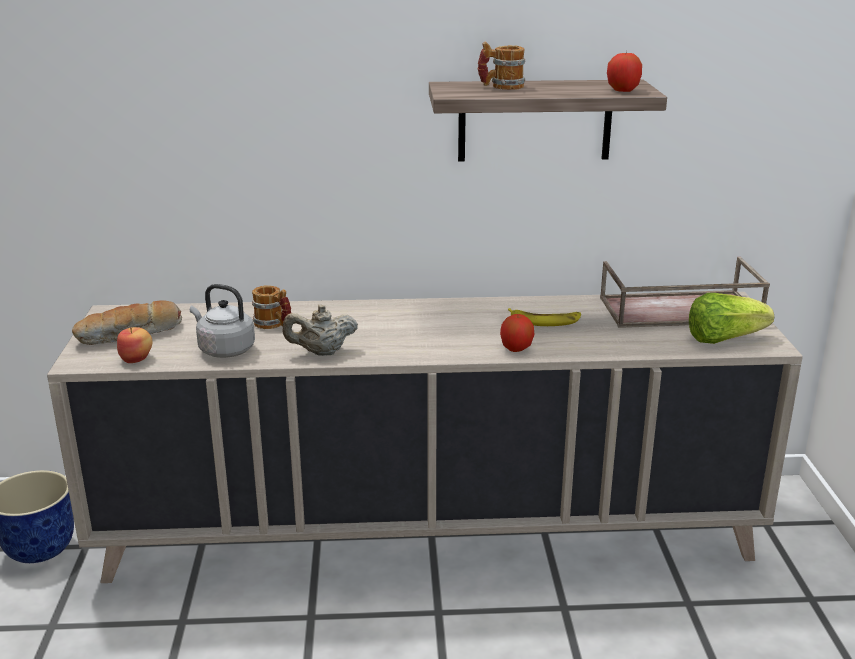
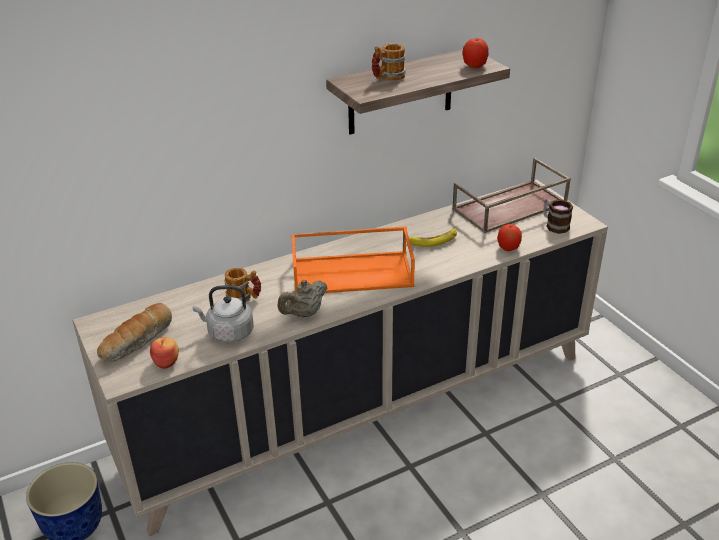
camera: 25 degrees left, 10 degrees up
apple [500,314,535,352] -> apple moved to [497,224,522,251]
lettuce [689,293,774,344] -> mug [543,199,573,234]
none -> orange tray [291,226,415,293]

